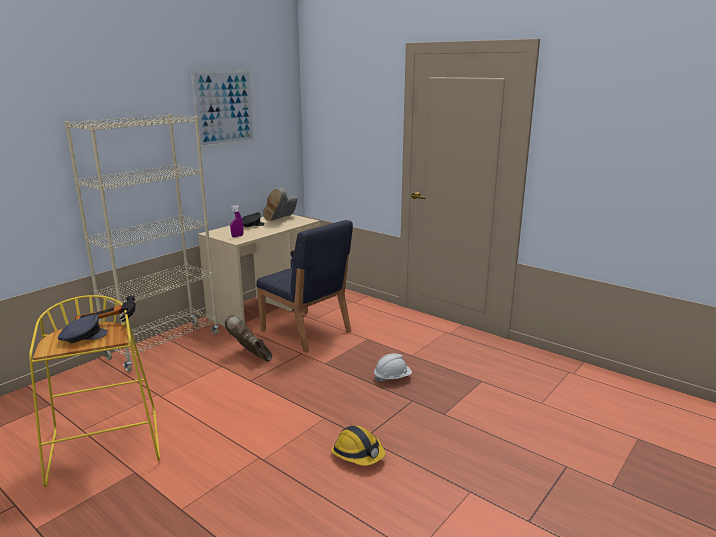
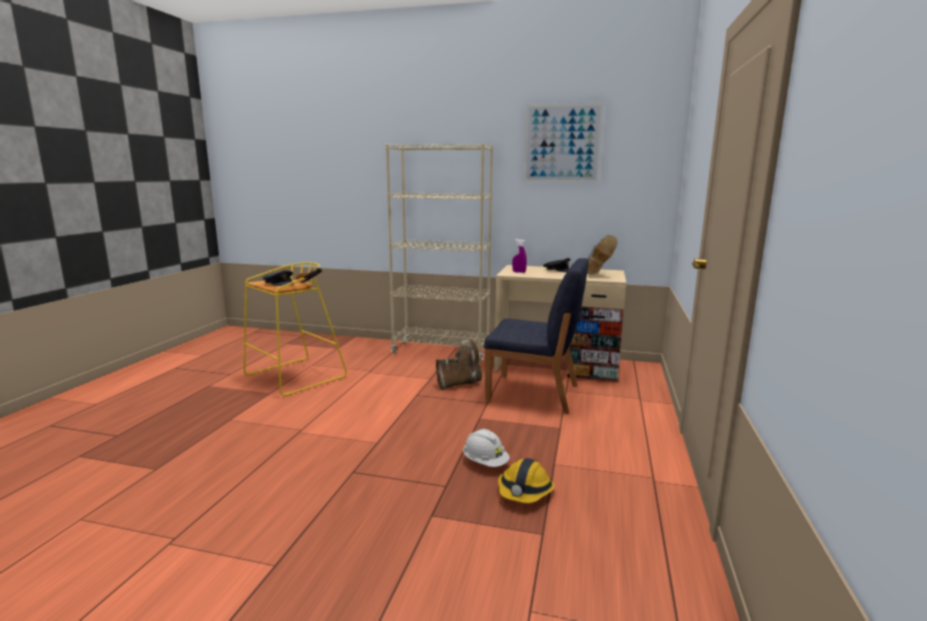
camera: 65 degrees right, 5 degrees down
brown boot [225,315,272,361] -> brown boot turned 45 degrees clockwise [436,339,482,390]
blue chair [256,220,353,353] -> blue chair turned 90 degrees counterclockwise [484,258,589,414]
grey boot [263,188,298,221] -> grey boot turned 90 degrees counterclockwise [587,235,617,275]
hard hat [331,426,386,466] -> hard hat moved to [498,458,555,503]

